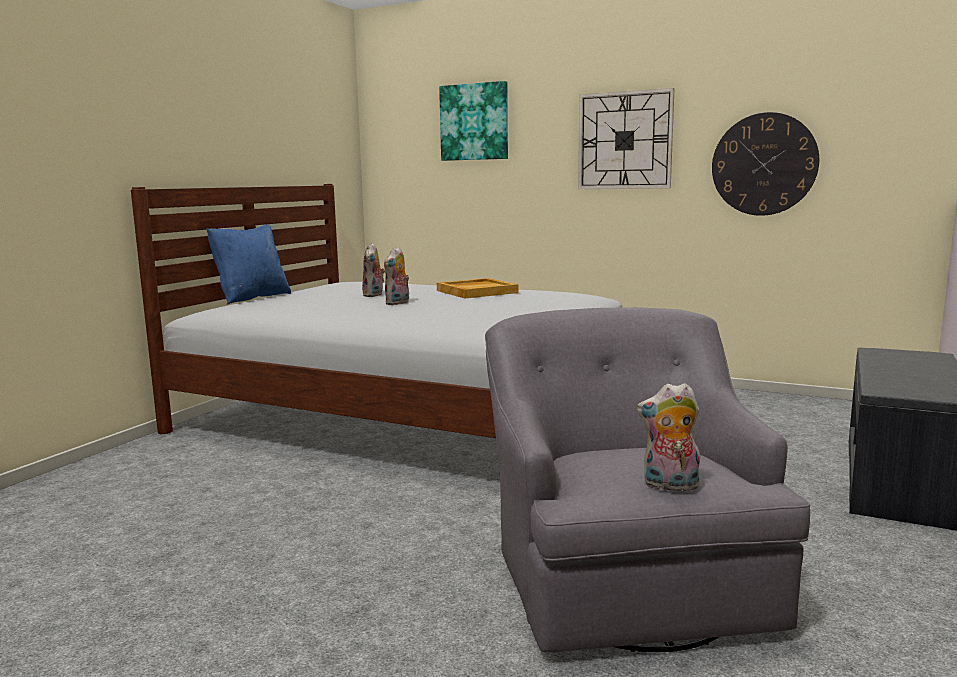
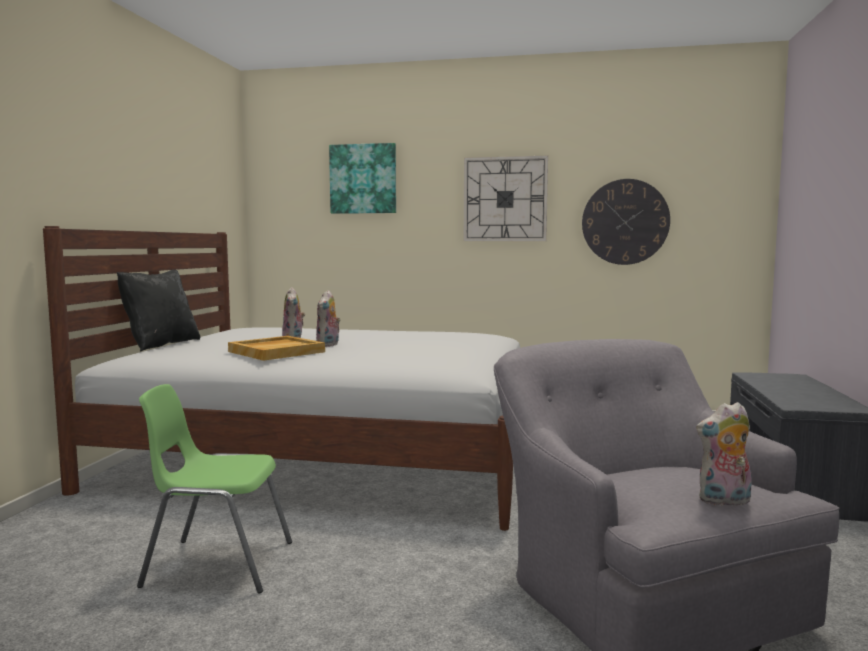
camera: 15 degrees left, 5 degrees down
blue pillow [206,224,291,305] -> black pillow [117,270,200,351]
beige tray [437,278,519,298] -> beige tray moved to [228,336,325,361]
none -> green chair [137,384,292,593]

